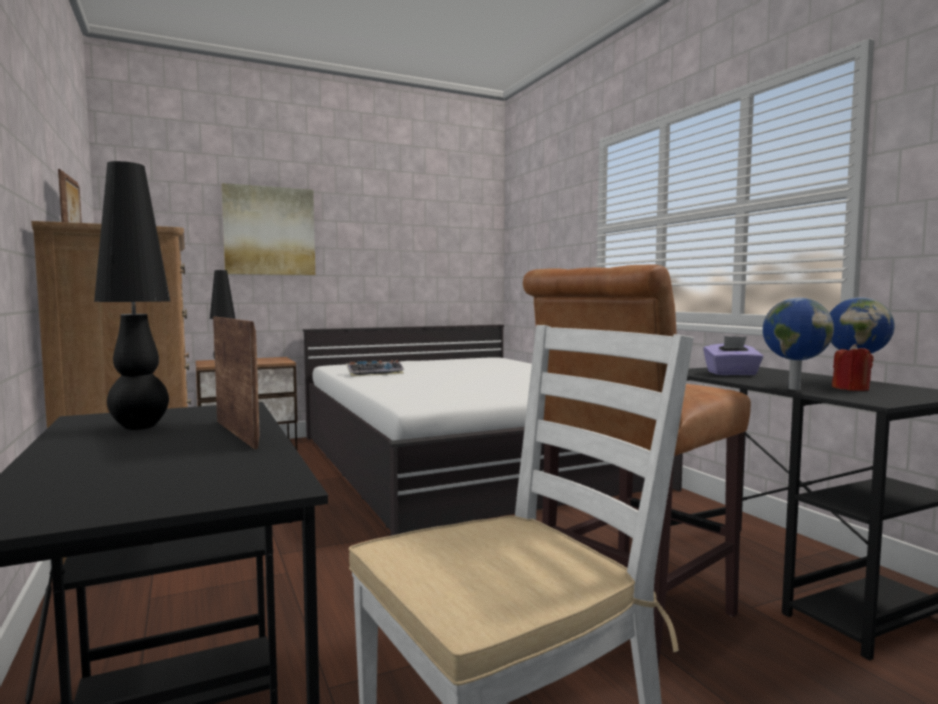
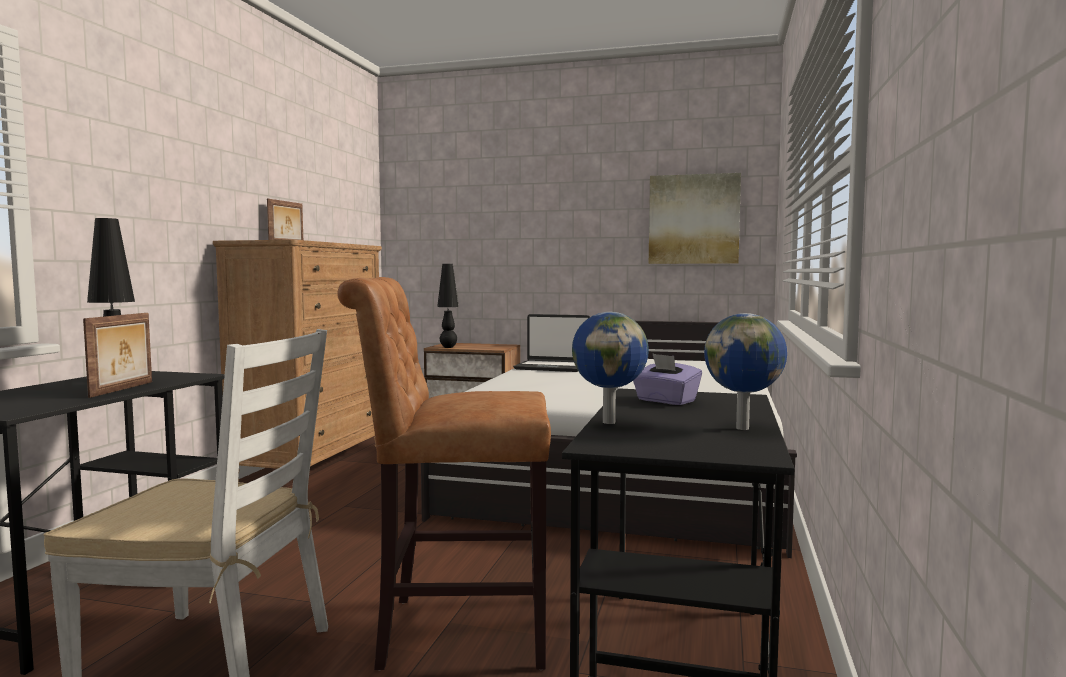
camera: 40 degrees right, 0 degrees up
picture [222,183,315,275] -> picture moved to [649,173,741,264]
keyboard [346,360,404,377] -> laptop [513,314,590,372]
red candle [832,344,874,391] -> none

